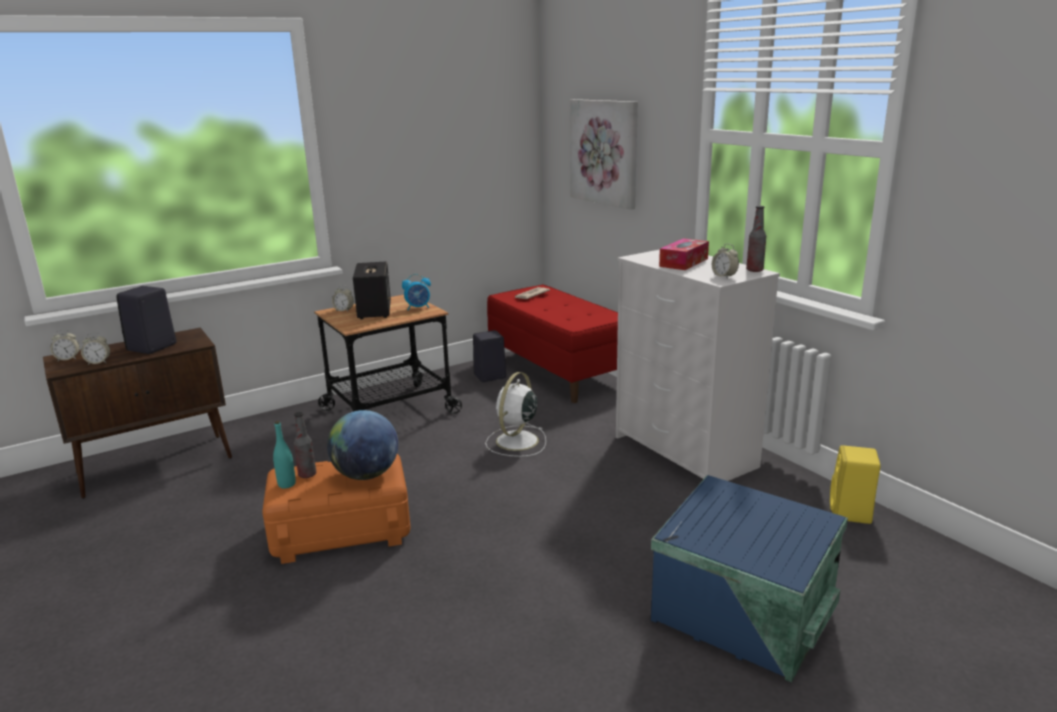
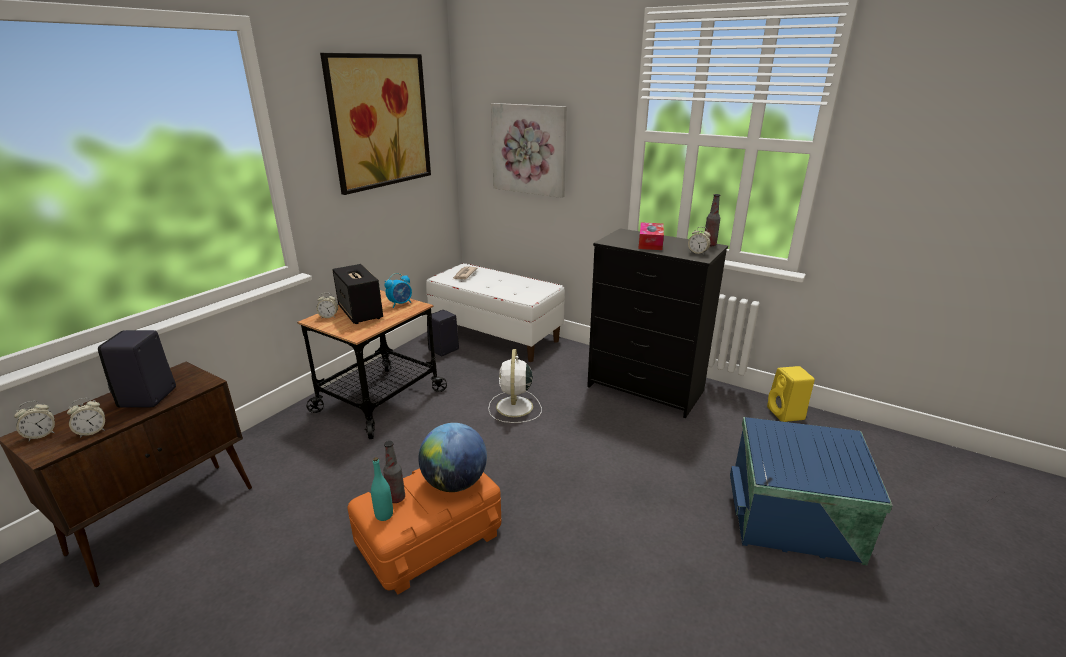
camera: 25 degrees left, 5 degrees up
red bench [487,285,618,403] -> white bench [426,263,565,362]
white dresser [616,250,780,481] -> black dresser [587,228,728,418]
none -> picture [320,53,431,195]

